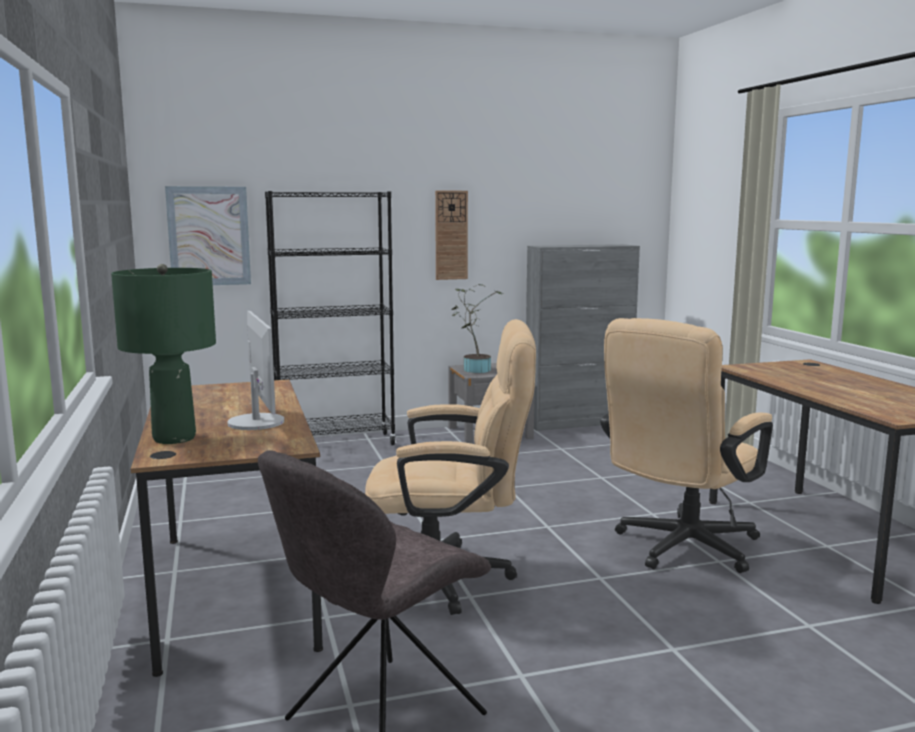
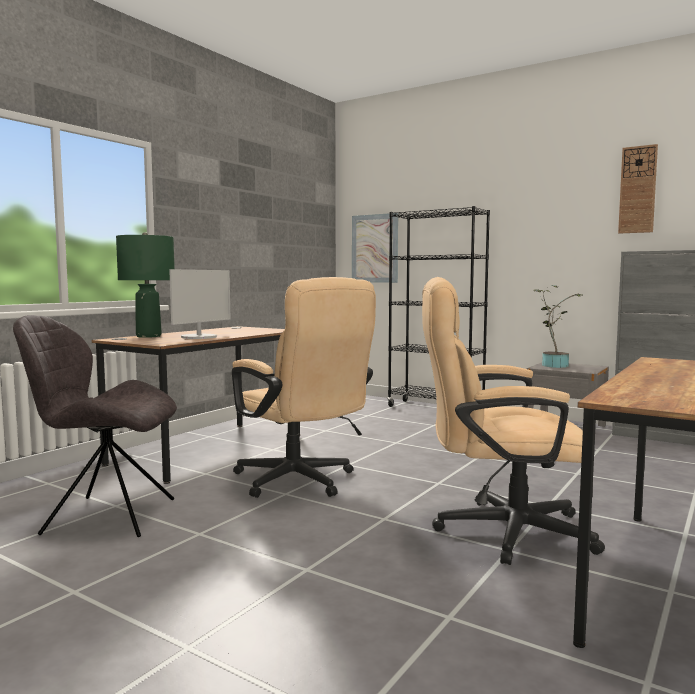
camera: 50 degrees right, 5 degrees down
wall clock [435,191,468,280] -> wall clock moved to [618,144,658,234]

